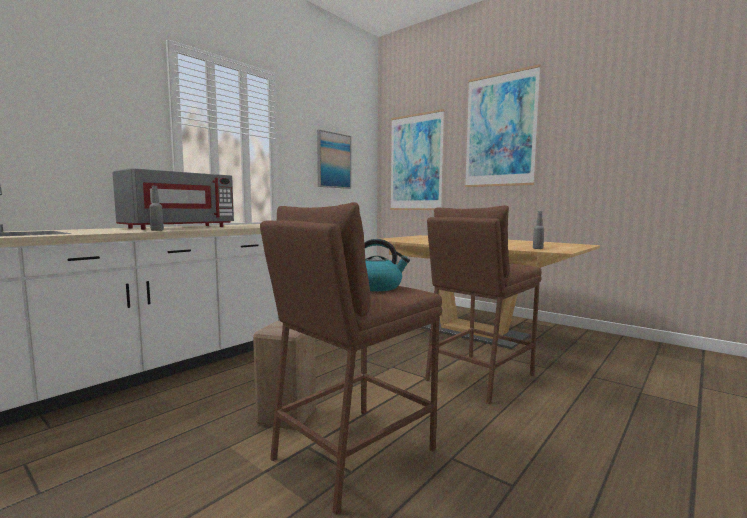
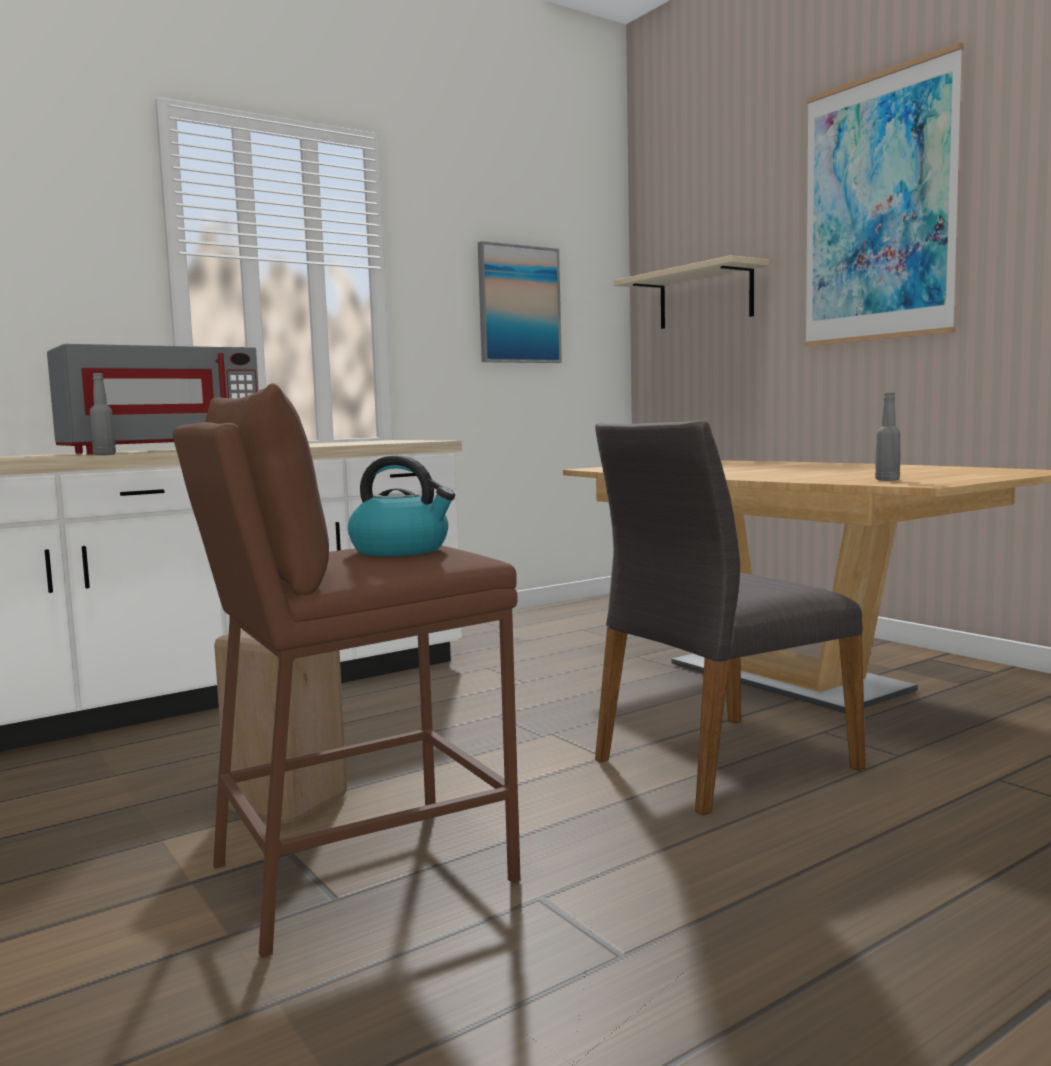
camera: 15 degrees right, 0 degrees up
picture [390,109,445,210] -> beige shelf [613,255,769,329]
brown stool [425,205,542,404] -> grey chair [595,420,865,815]

